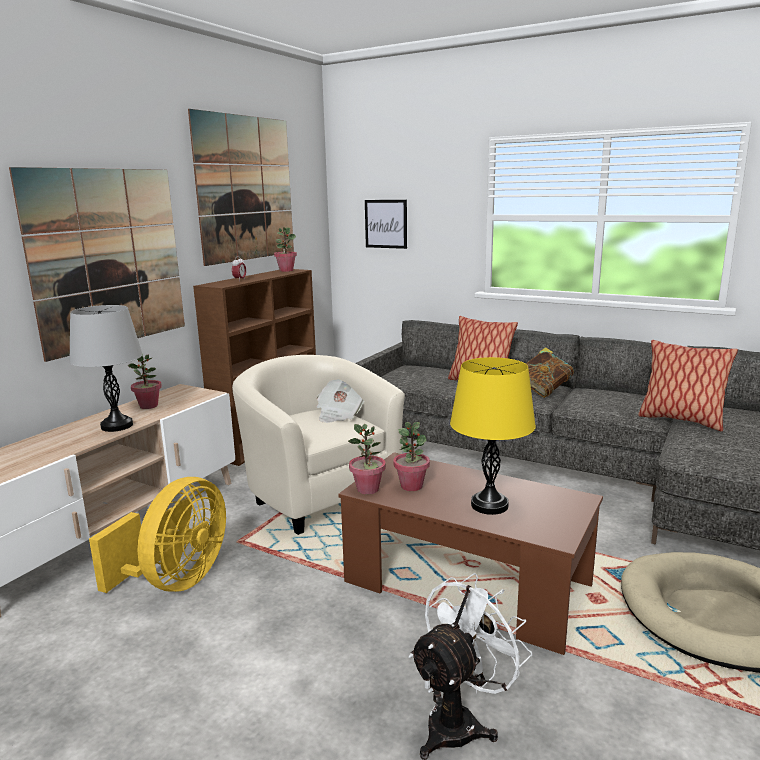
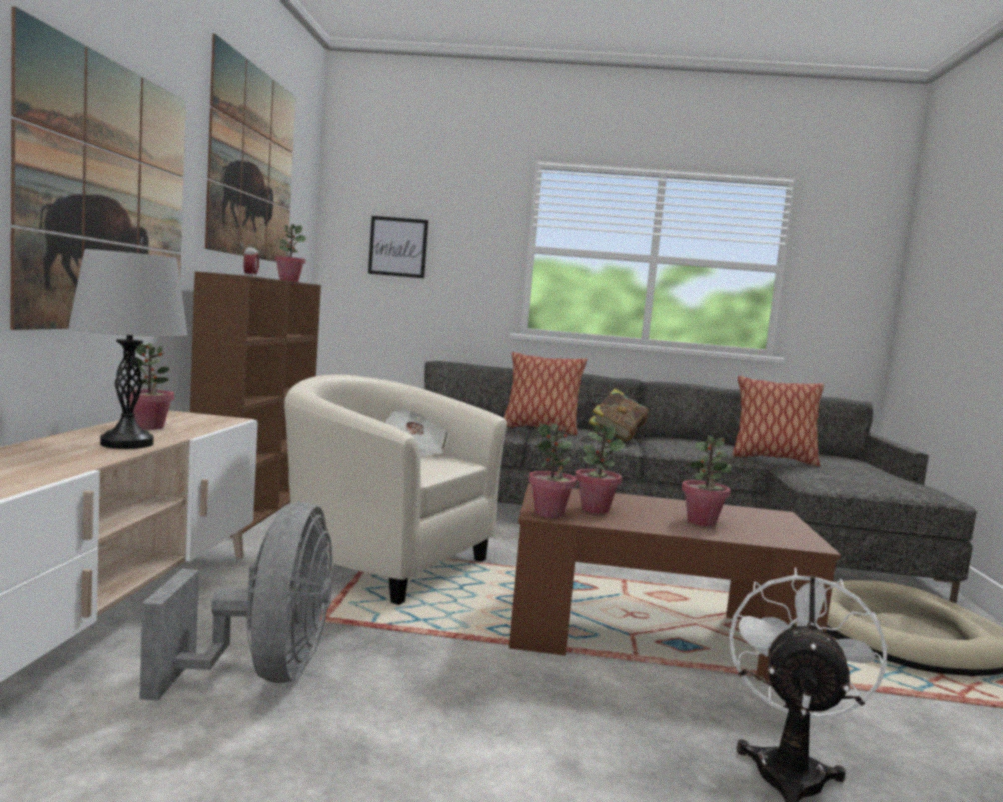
camera: 25 degrees left, 10 degrees down
yellow fan [89,477,226,593] -> grey fan [139,502,333,701]
yellow table lamp [450,357,536,515] -> potted plant [682,435,732,526]

